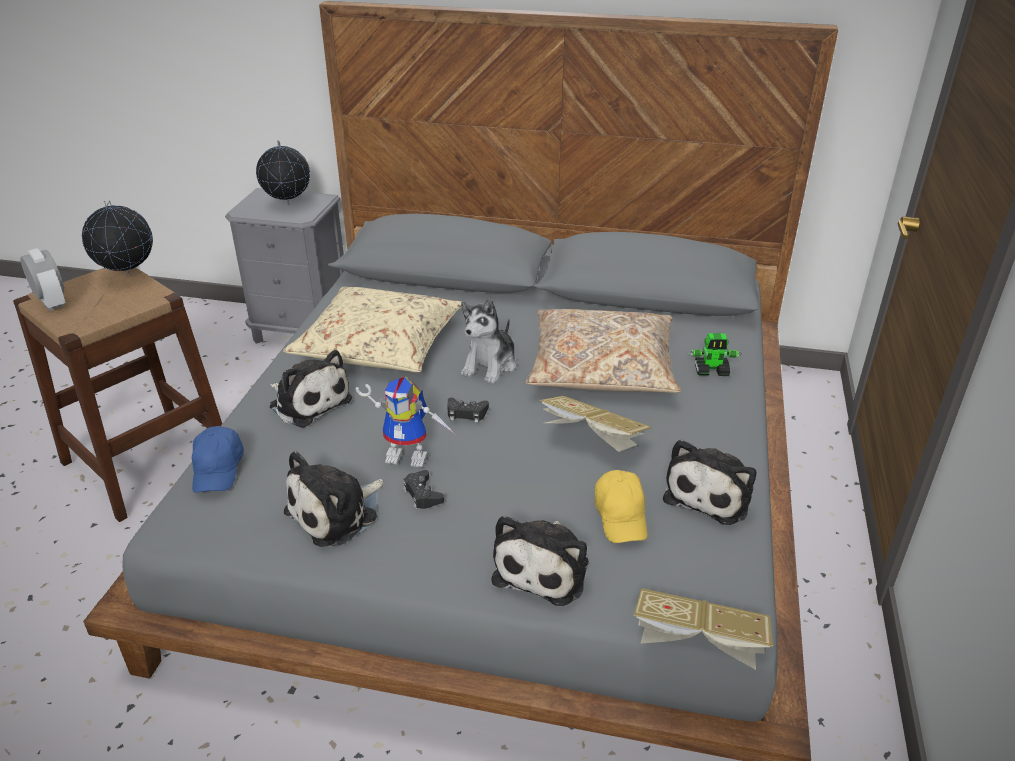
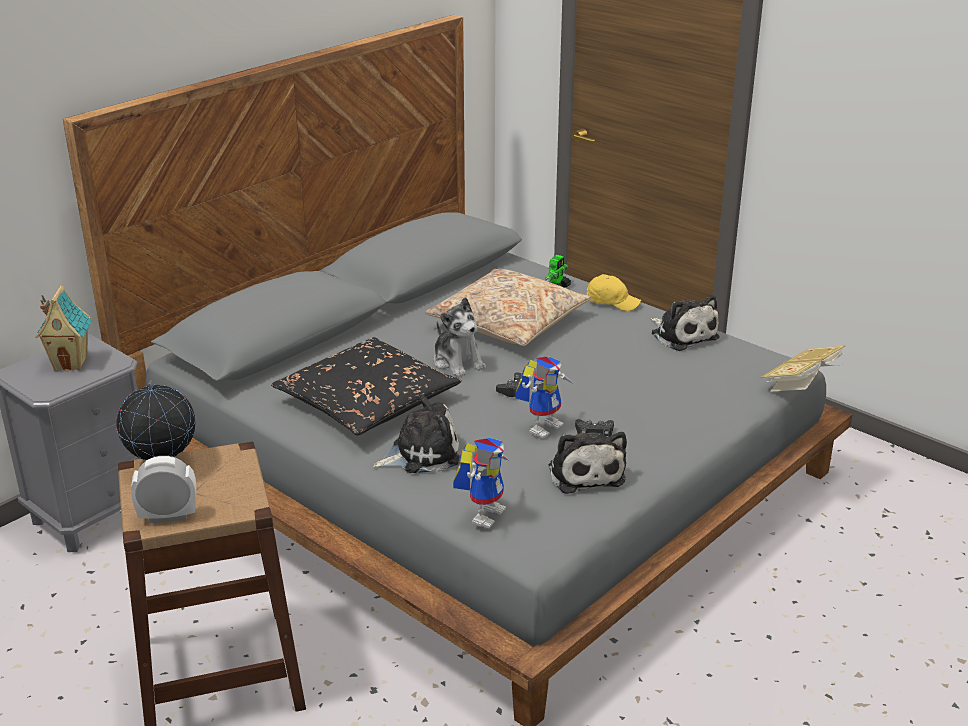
camera: 60 degrees left, 5 degrees down
blue cap [192,426,244,493] -> toy robot [453,437,508,528]
globe [256,140,310,205] -> toy house [35,285,92,371]
beige pillow [283,287,461,372] -> black pillow [271,337,462,435]
plush toy [491,515,589,606] -> none
book [540,396,651,452] -> none
yellow cap [595,470,647,543] -> yellow cap moved to [587,274,641,311]

